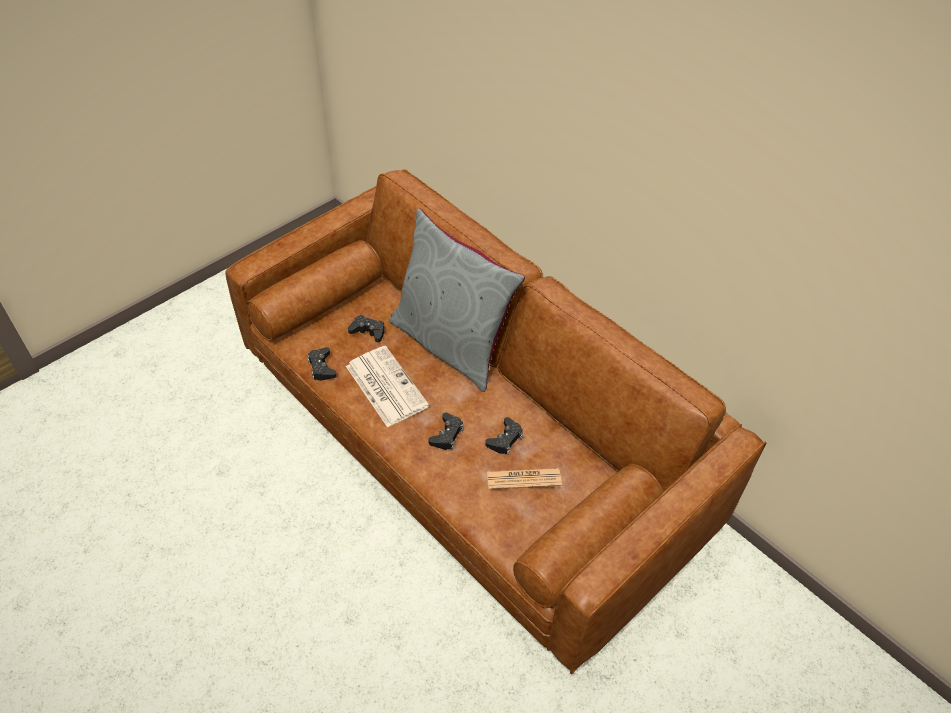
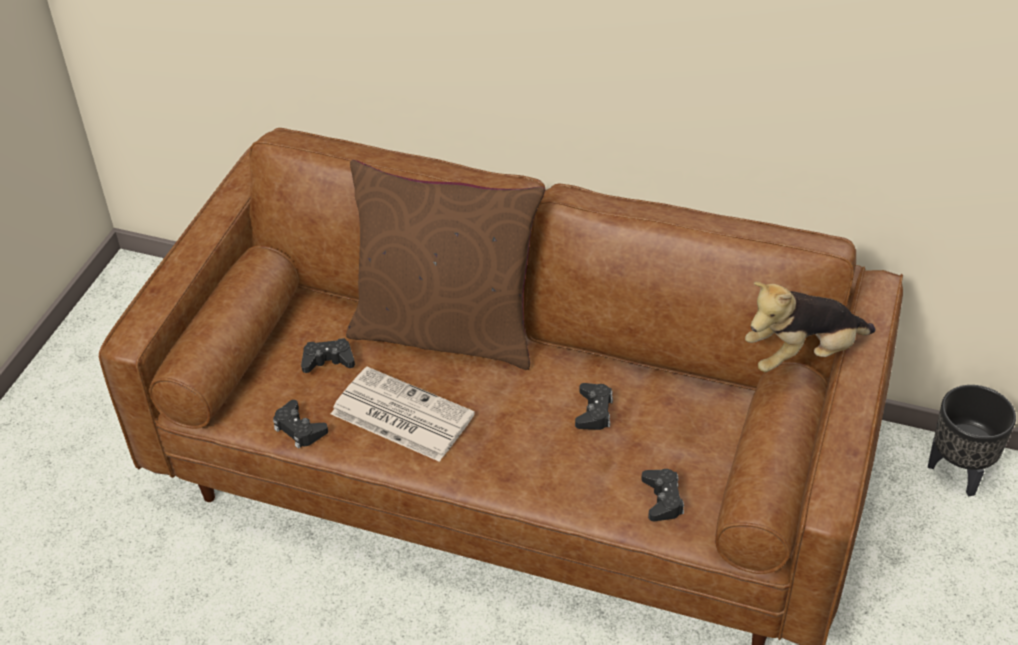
camera: 25 degrees left, 5 degrees down
grey pillow [389,208,525,392] -> brown pillow [346,160,545,370]
black game controller [428,413,464,450] -> black game controller moved to [641,469,684,521]
newspaper [487,468,562,490] -> none
none -> plush toy [745,282,875,372]
none -> black planter [928,385,1016,496]

